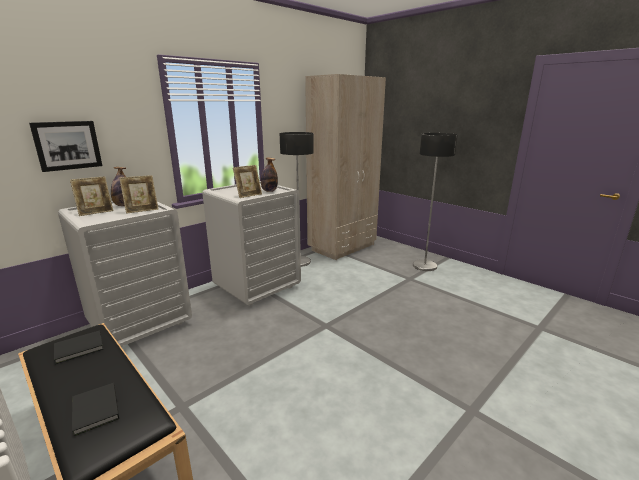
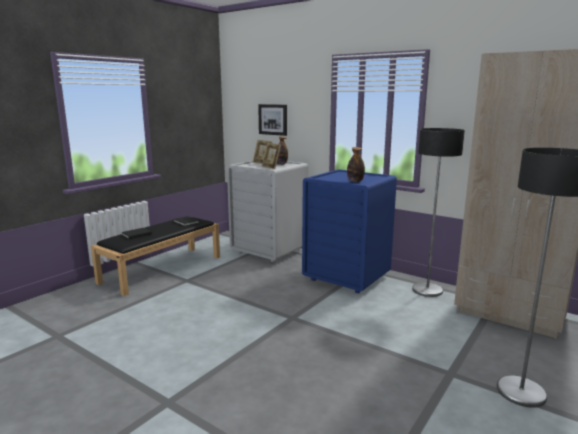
camera: 80 degrees right, 5 degrees down
grey dresser [202,181,301,306] -> blue dresser [302,169,397,293]
picture frame [233,165,262,198] -> none

